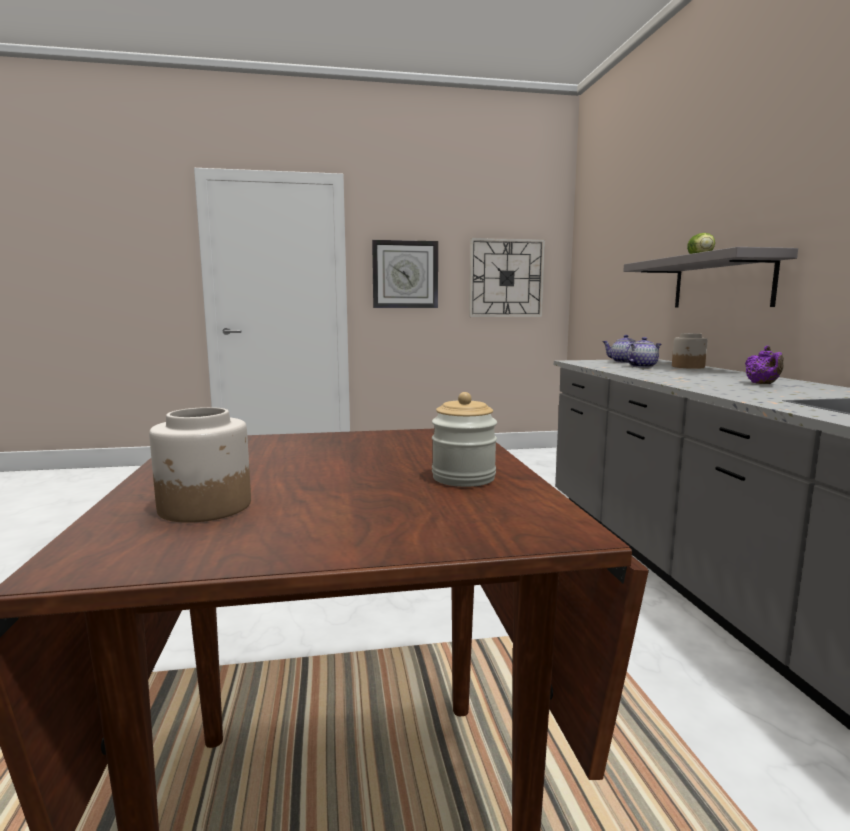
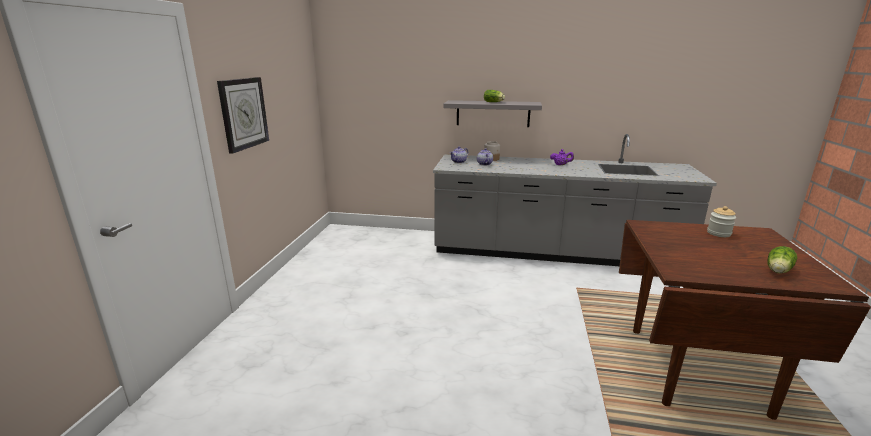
camera: 70 degrees left, 10 degrees up
jar [149,407,251,523] -> lettuce [767,246,797,273]
wall clock [469,238,545,317] -> none

